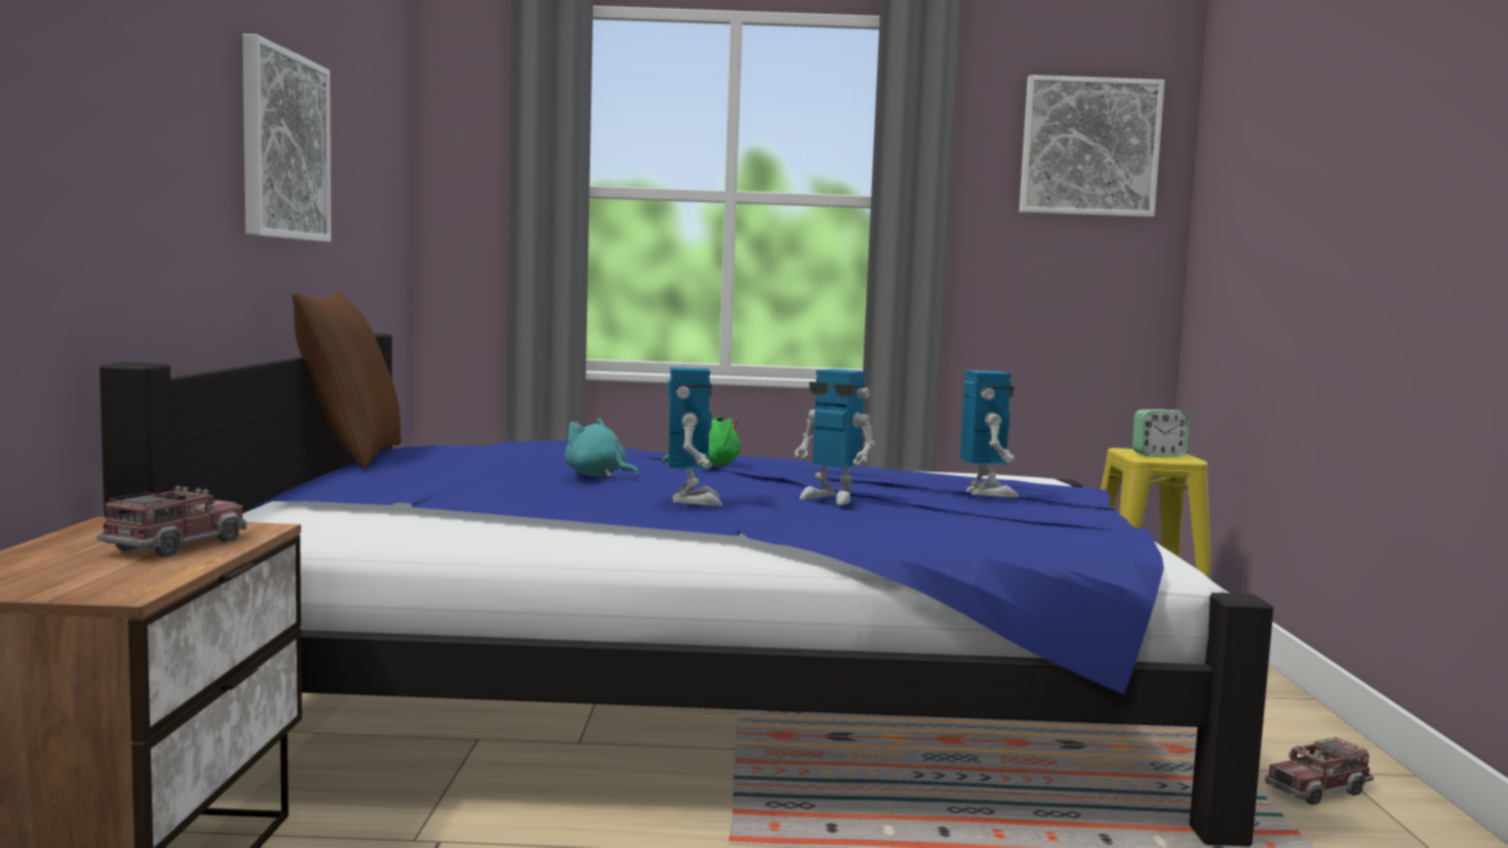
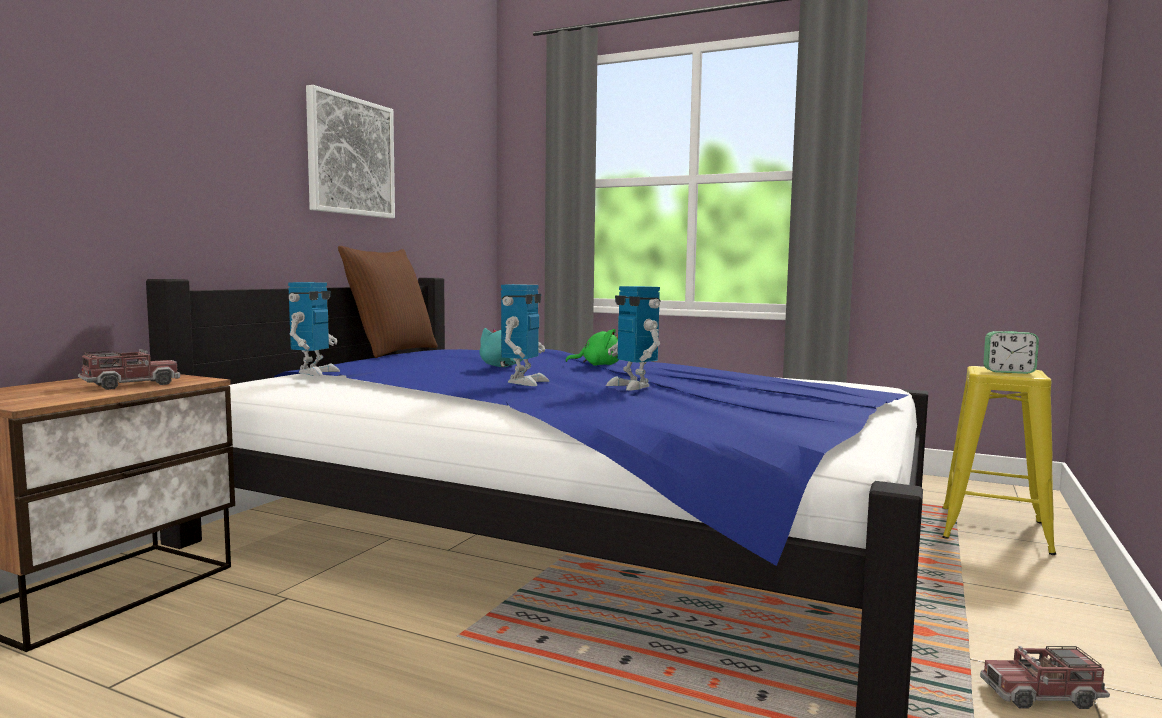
camera: 25 degrees right, 0 degrees up
toy robot [960,370,1019,498] -> toy robot moved to [288,282,340,376]
picture [1019,75,1165,217] -> none

